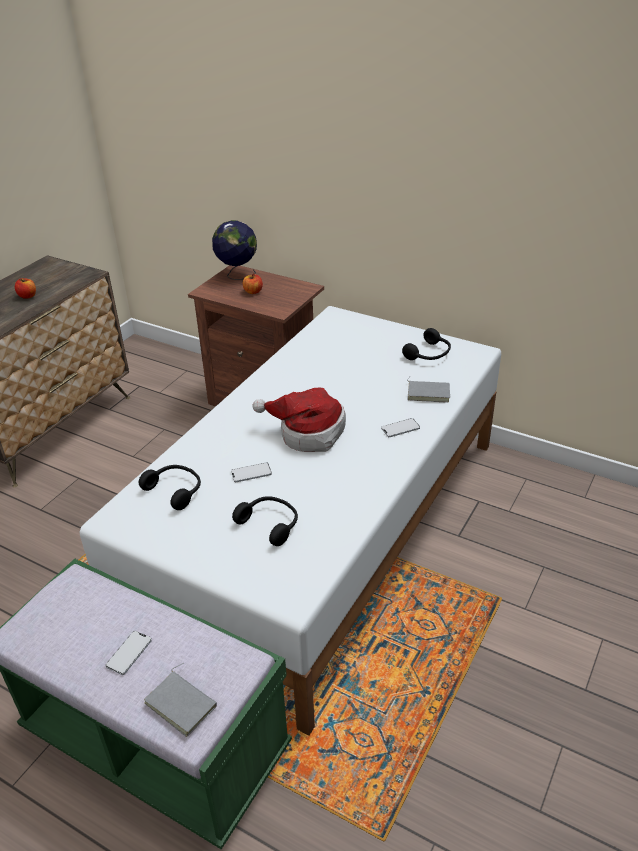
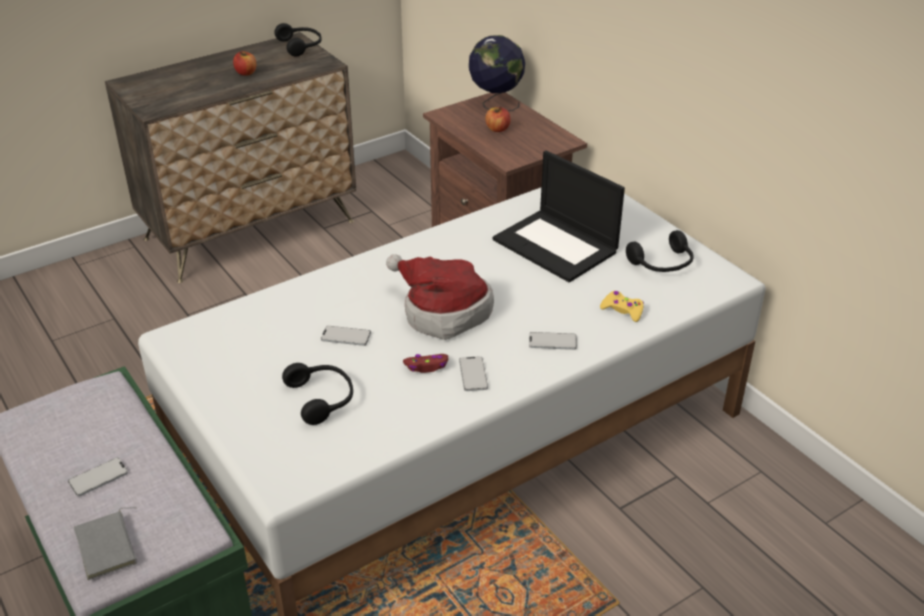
camera: 25 degrees right, 0 degrees up
black headphones [139,465,201,510] -> black headphones moved to [274,23,322,56]
grey book [407,376,450,403] -> yellow game controller [600,291,644,322]
none -> red game controller [403,354,448,373]
none -> phone [459,356,488,391]
none -> laptop [493,150,625,282]

